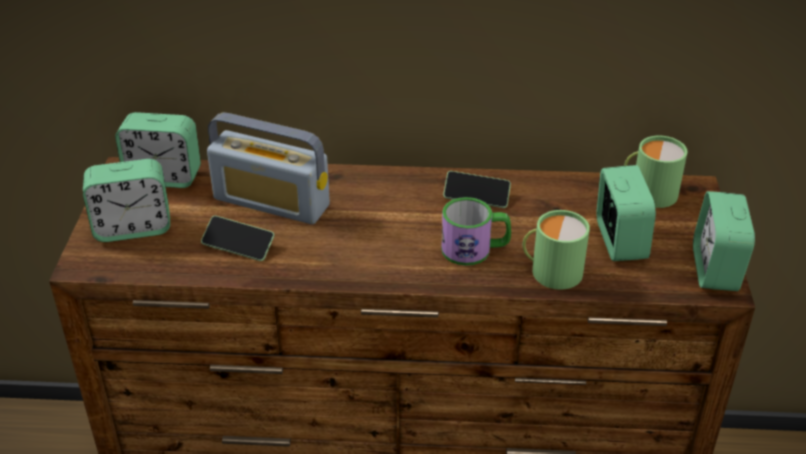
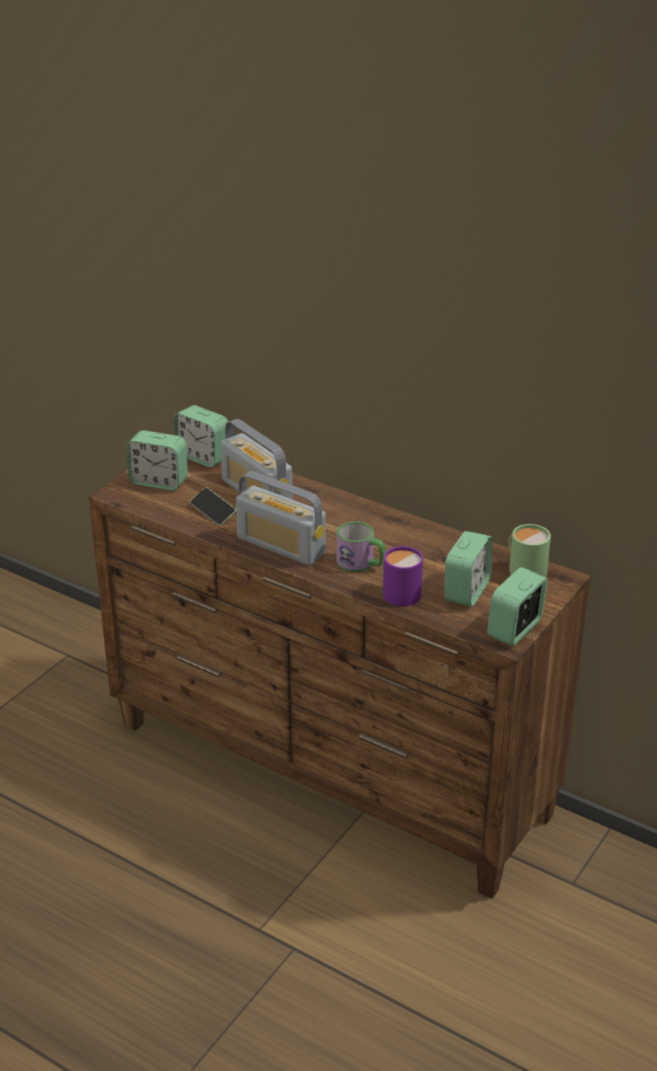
camera: 30 degrees right, 5 degrees down
phone [443,171,511,208] -> none
green mug [523,210,590,290] -> purple mug [382,546,424,606]
none -> radio [236,471,326,566]

